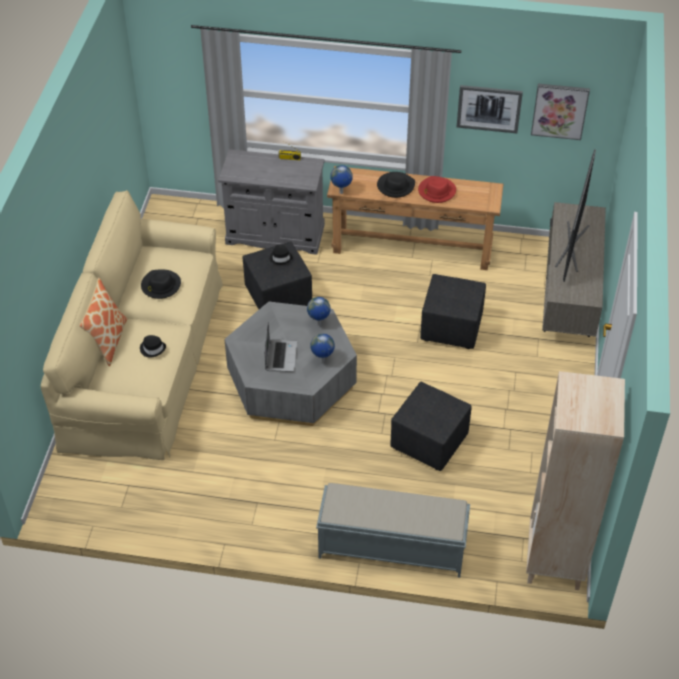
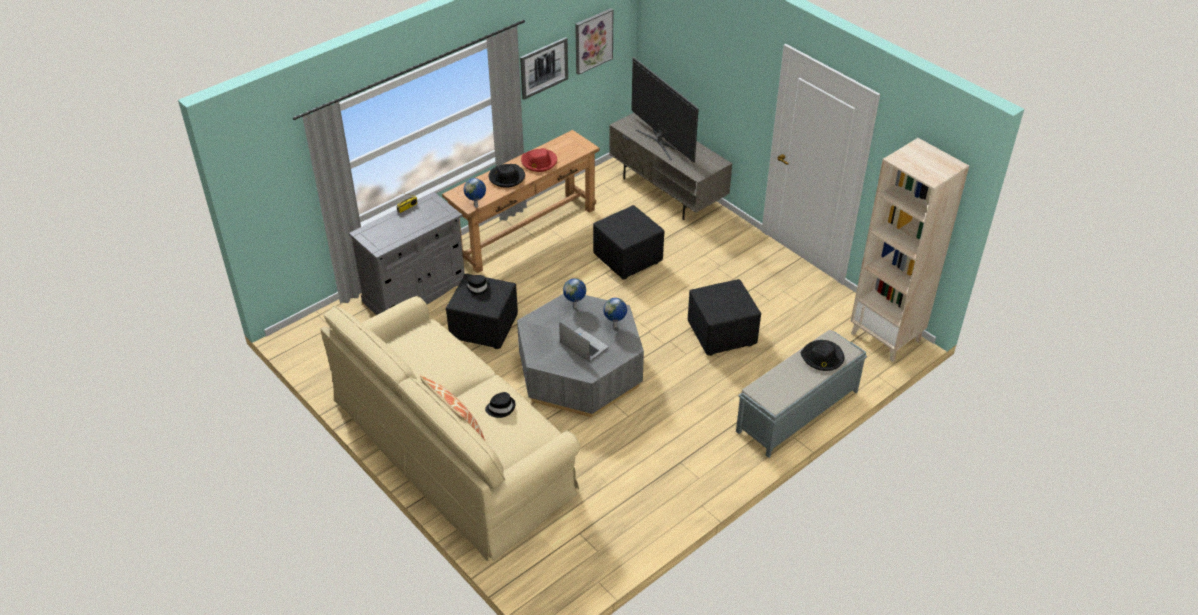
camera: 50 degrees left, 5 degrees down
black hat [141,269,181,299] -> black hat moved to [801,340,844,371]

